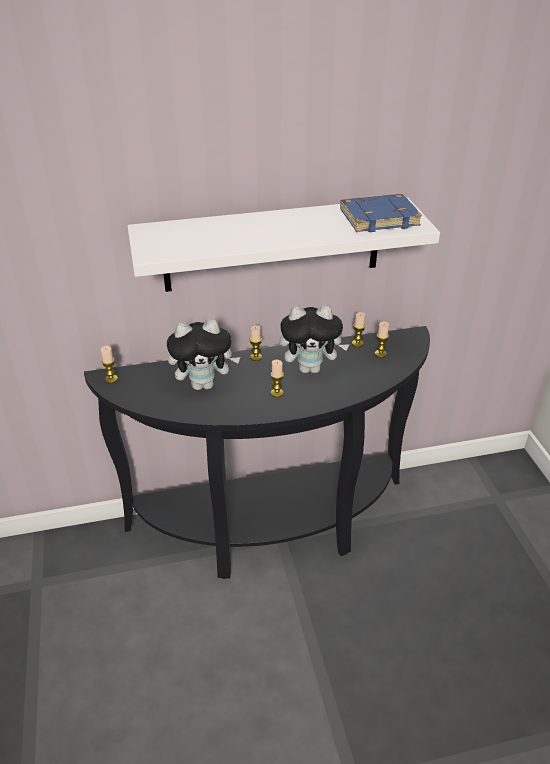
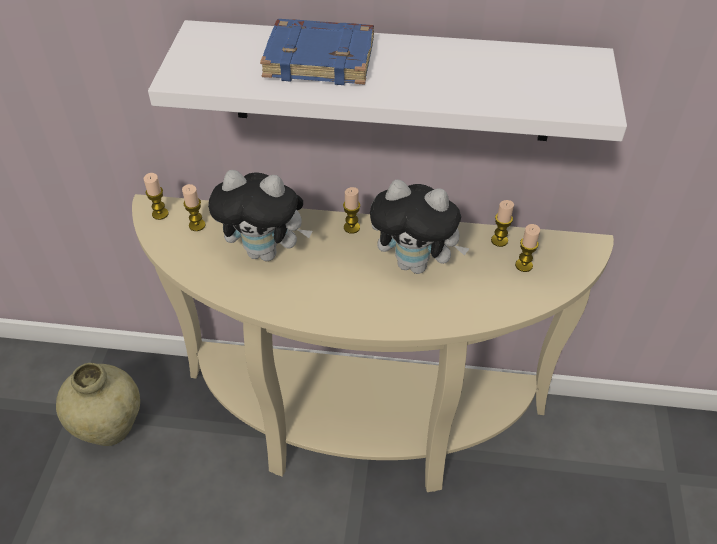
camera: 20 degrees right, 10 degrees up
black console table [84,326,430,579] -> beige console table [132,194,614,492]
candle [270,360,284,397] -> candle moved to [182,184,206,231]
blue book [340,194,422,232] -> blue book moved to [260,19,374,85]
none -> beige vase [56,363,140,446]

